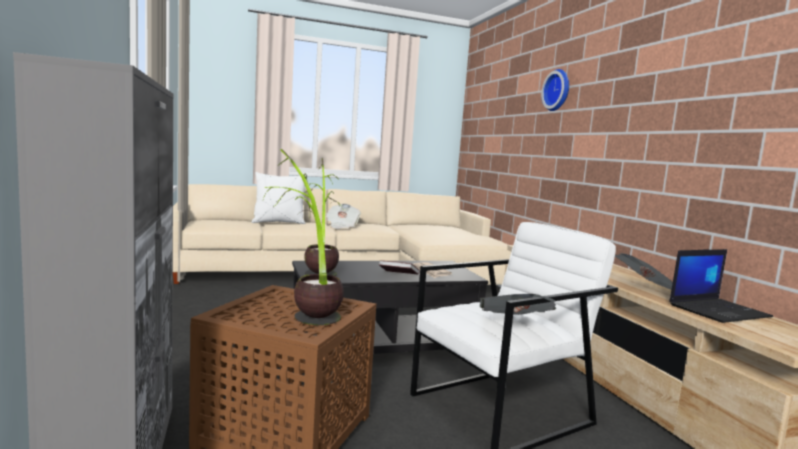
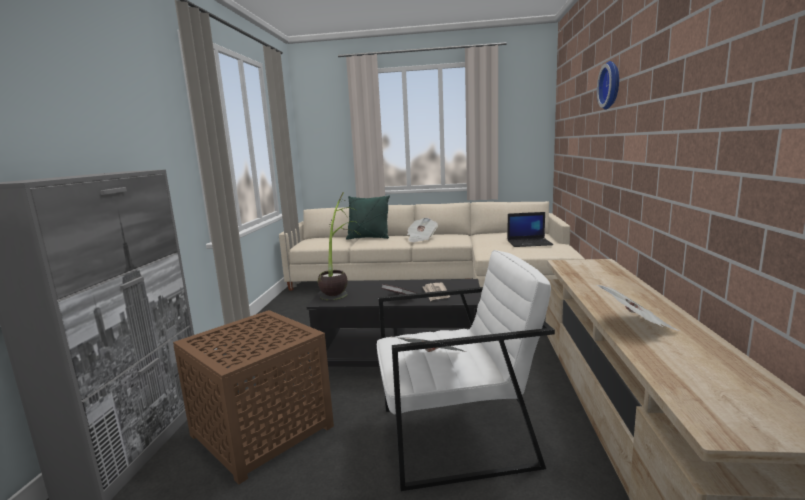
camera: 25 degrees right, 5 degrees up
white pillow [252,172,306,224] -> green pillow [346,196,390,240]
potted plant [263,149,344,325] -> none
laptop [669,249,773,323] -> laptop moved to [507,212,554,247]

